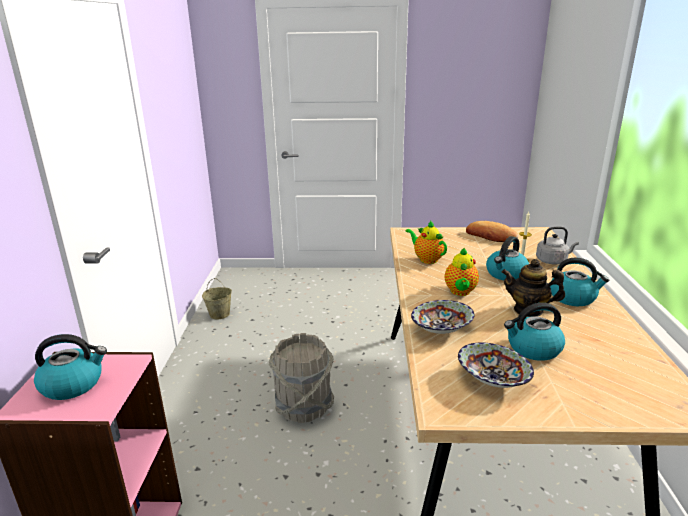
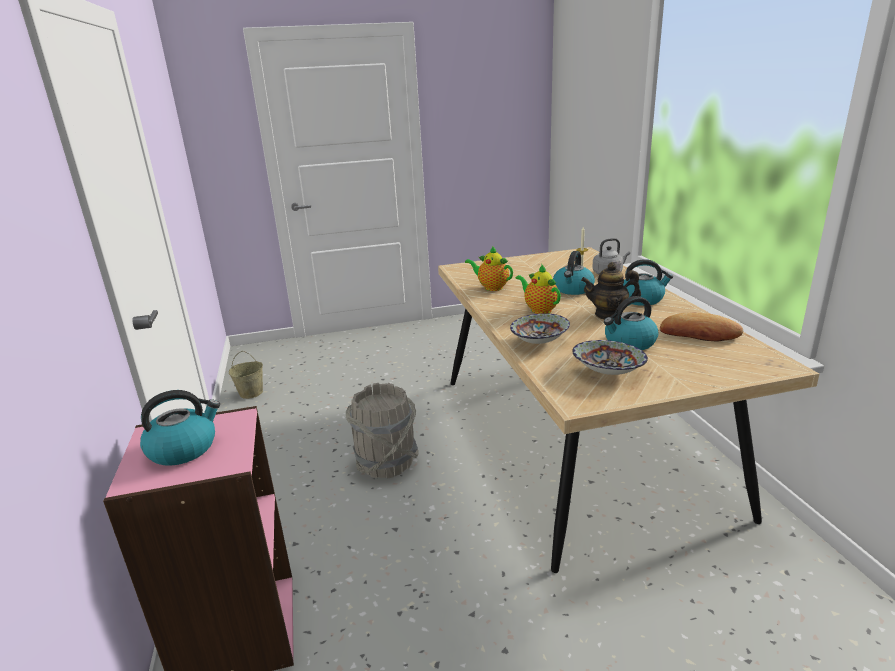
camera: 15 degrees left, 0 degrees up
teapot [445,248,479,296] -> teapot turned 150 degrees clockwise [516,265,561,314]
bread [466,221,518,242] -> bread moved to [660,312,744,341]

